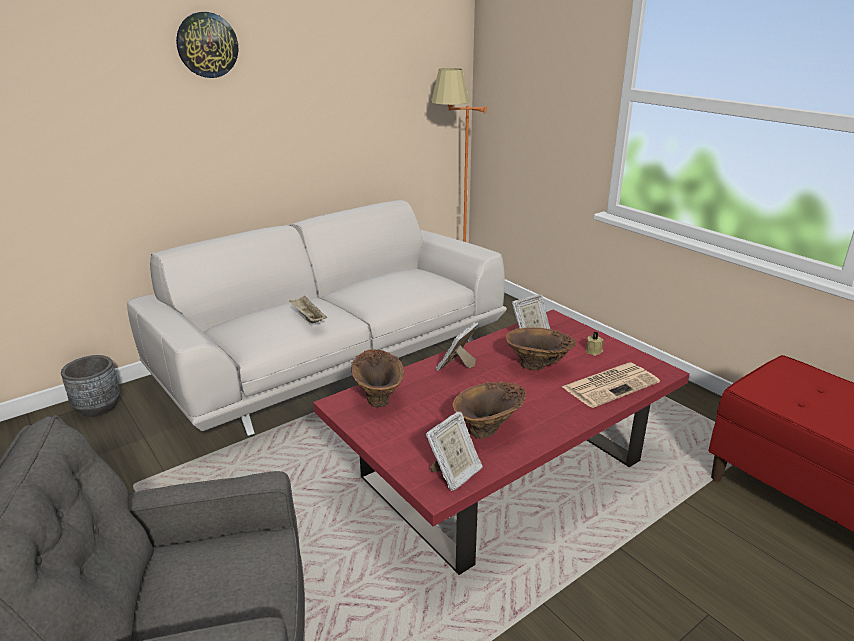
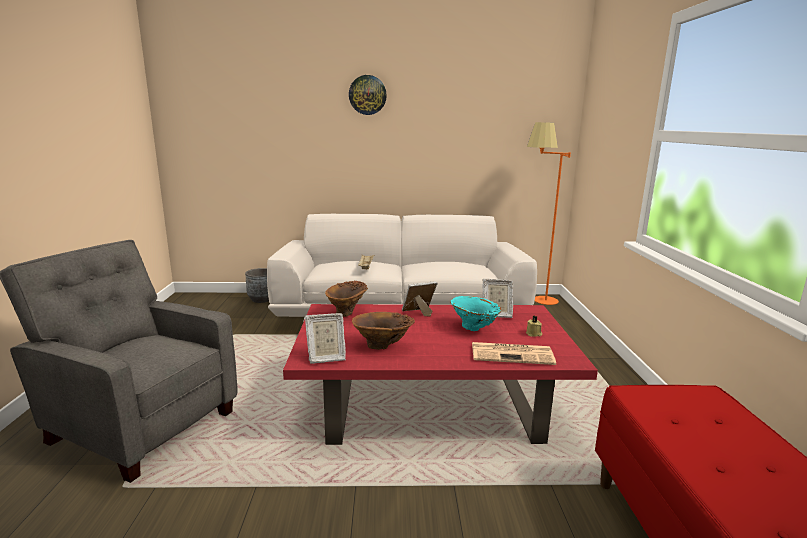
camera: 35 degrees right, 10 degrees down
brown vase [506,327,576,370] -> turquoise vase [450,296,501,331]

